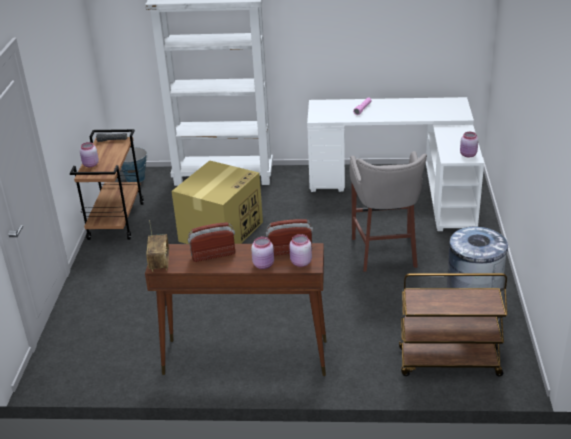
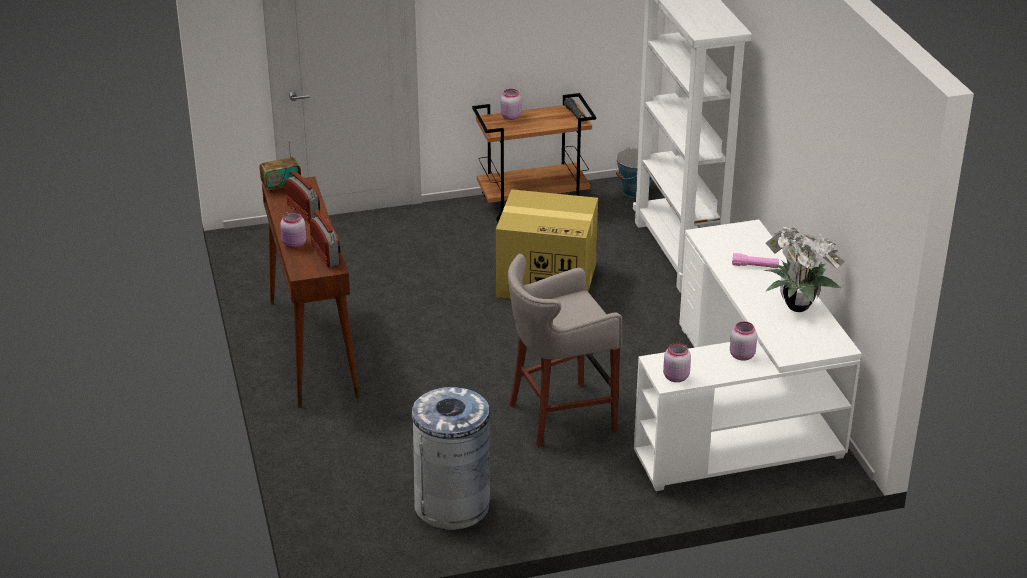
camera: 70 degrees right, 0 degrees up
pink jar [289,234,312,267] -> pink jar moved to [730,322,757,361]
brown cart [399,273,507,376] -> none
none -> potted plant [764,226,844,312]

